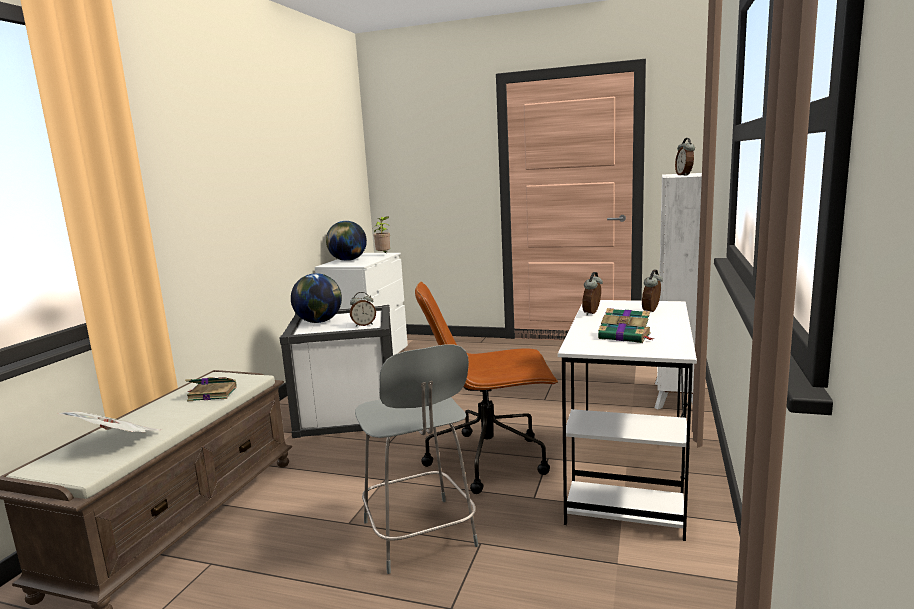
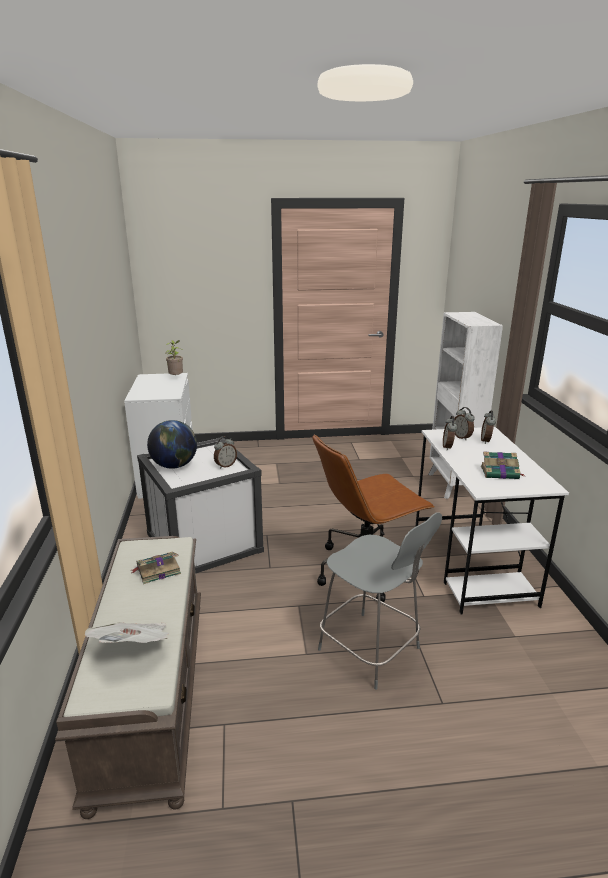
camera: 25 degrees left, 10 degrees up
globe [326,221,367,261] -> none
alarm clock [675,138,695,176] -> alarm clock moved to [454,407,475,440]

